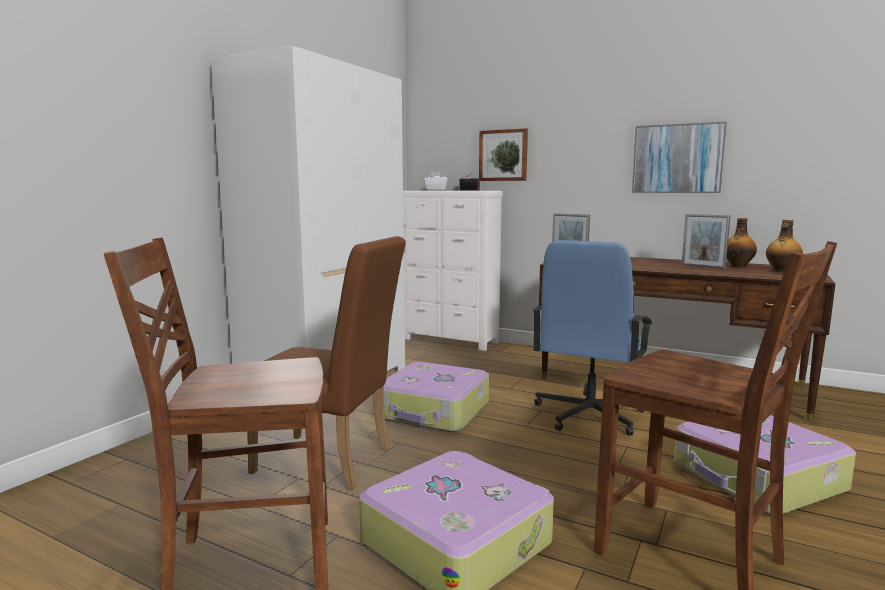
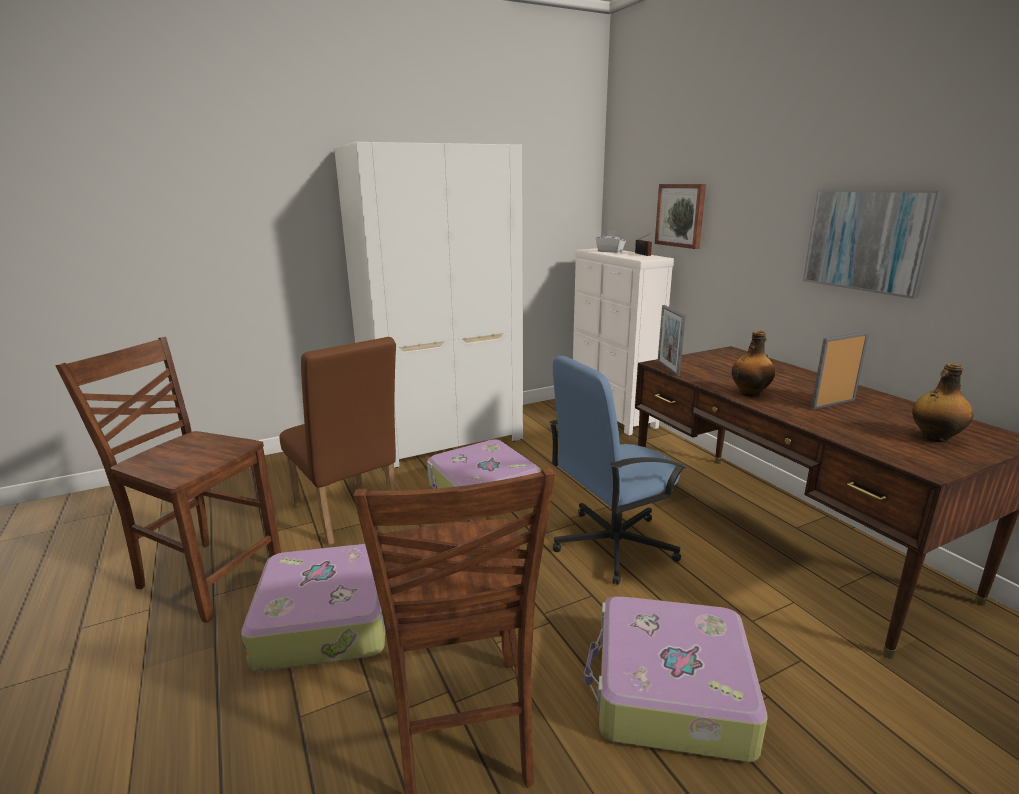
camera: 35 degrees right, 10 degrees up
picture frame [682,214,731,269] -> picture frame turned 75 degrees clockwise [811,331,869,410]
bottle [727,218,757,268] -> bottle moved to [732,330,775,397]

